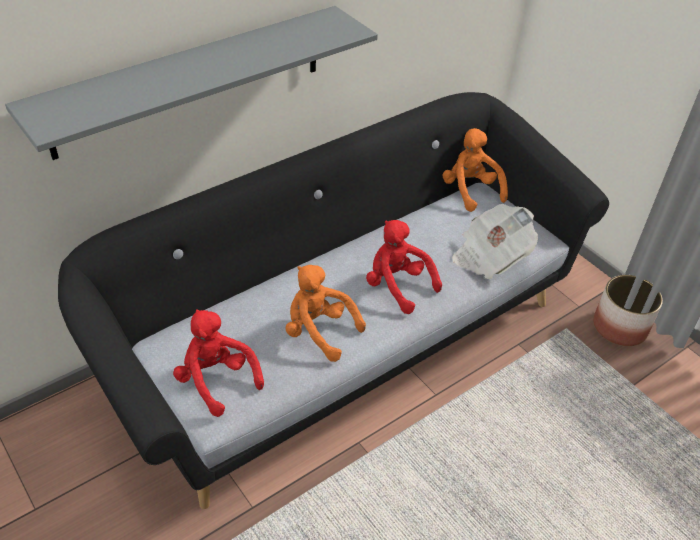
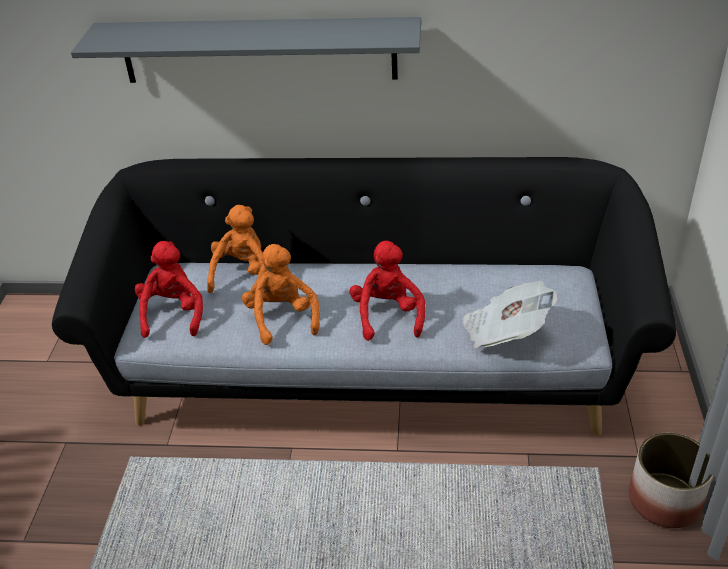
camera: 45 degrees right, 5 degrees down
orange plush toy [442,128,508,212] -> orange plush toy moved to [207,205,267,294]

